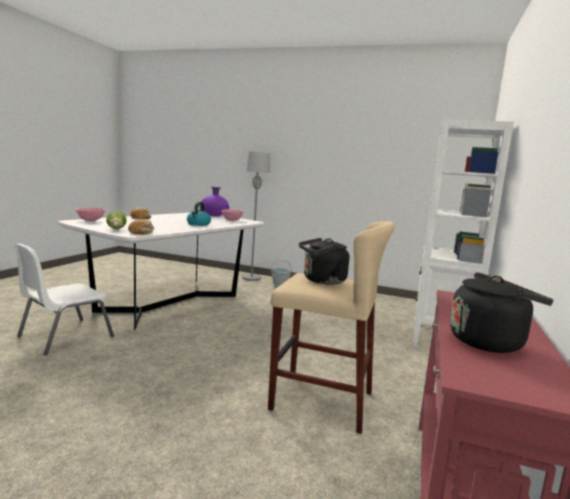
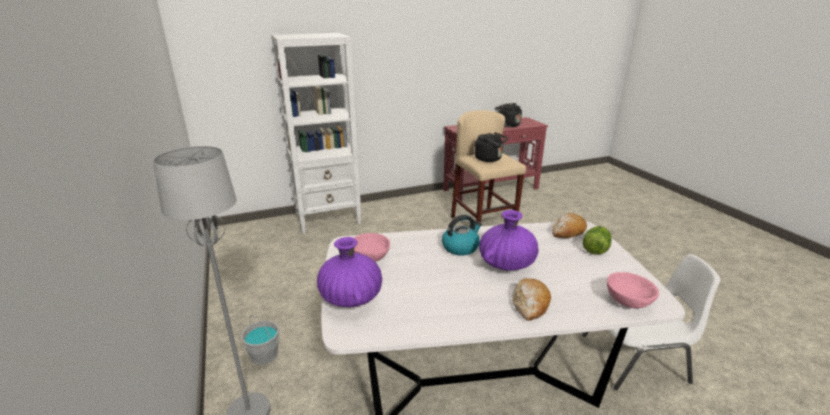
camera: 130 degrees left, 15 degrees up
none -> purple vase [479,210,539,271]

